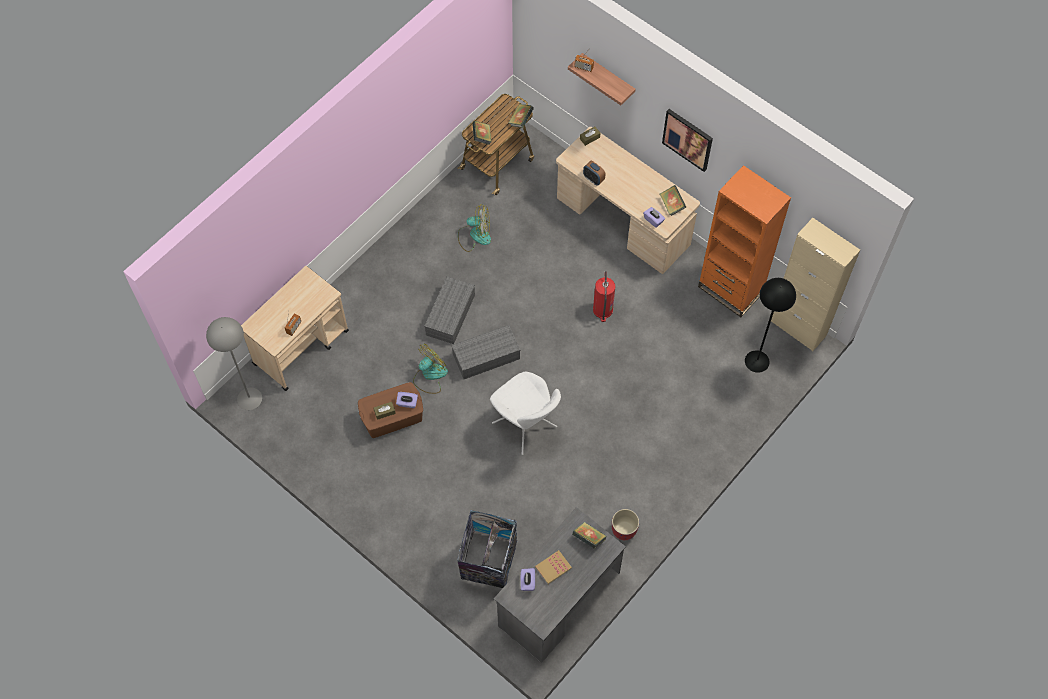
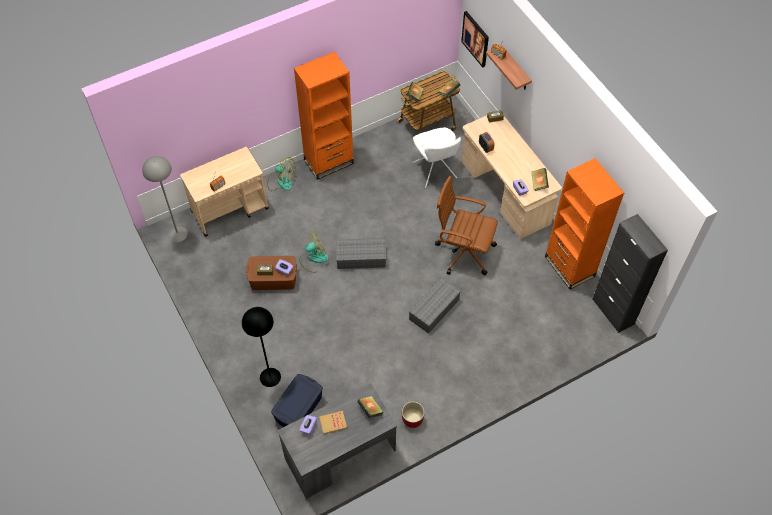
camera: 20 degrees right, 5 degrees down
grey storage box [424,276,475,344] -> grey storage box moved to [409,278,461,334]
trash can [457,510,517,588] -> blue storage box [271,374,323,427]
fan [458,204,491,252] -> fan moved to [267,157,295,191]
white chair [490,372,561,455] -> white chair moved to [412,127,461,188]
fire extinguisher [593,271,615,322] -> brown office chair [435,176,498,275]
picture [662,109,713,172] -> picture moved to [461,11,489,68]
black floor lamp [745,278,796,373] -> black floor lamp moved to [242,307,281,387]
beige cabinet [771,218,860,351] -> black cabinet [592,214,668,333]
none -> orange bookcase [294,52,354,180]

